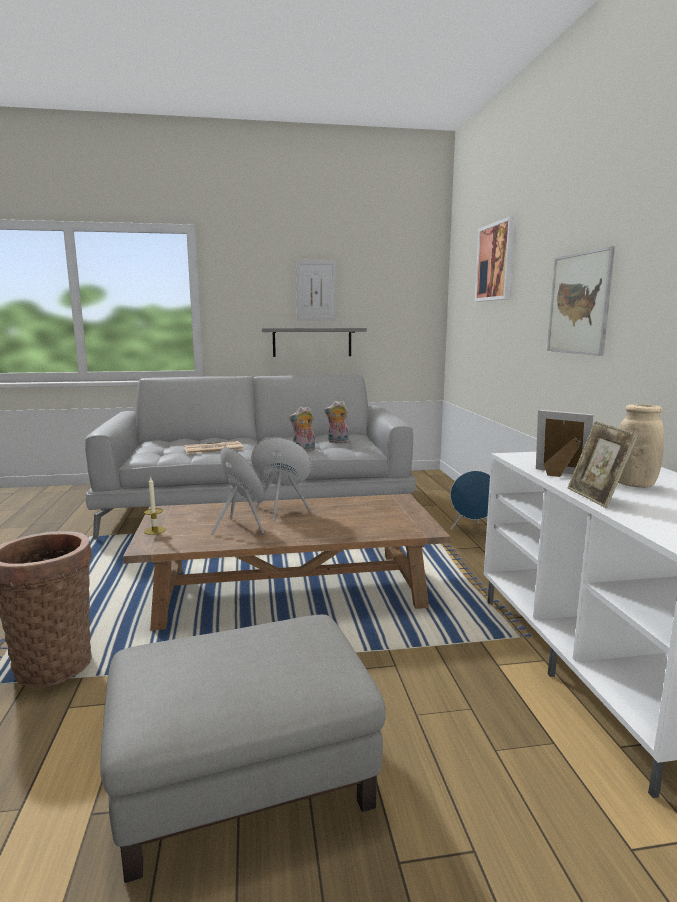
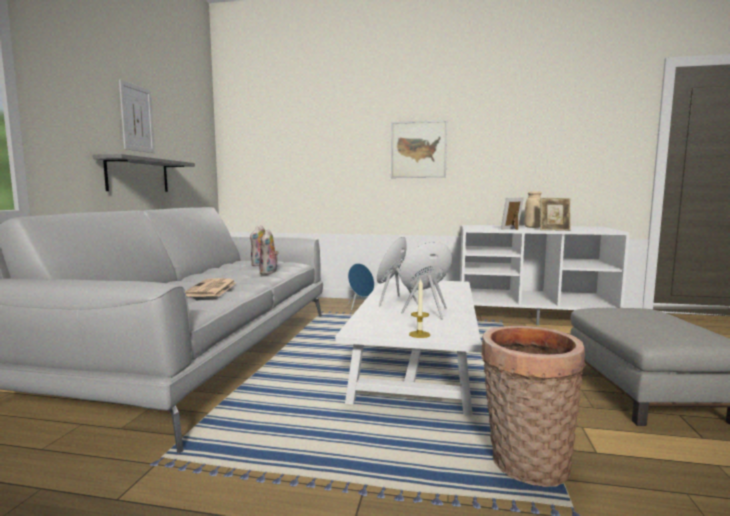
camera: 70 degrees left, 5 degrees down
brown coffee table [123,494,450,630] -> white coffee table [335,279,482,415]
picture [474,216,516,302] -> none

